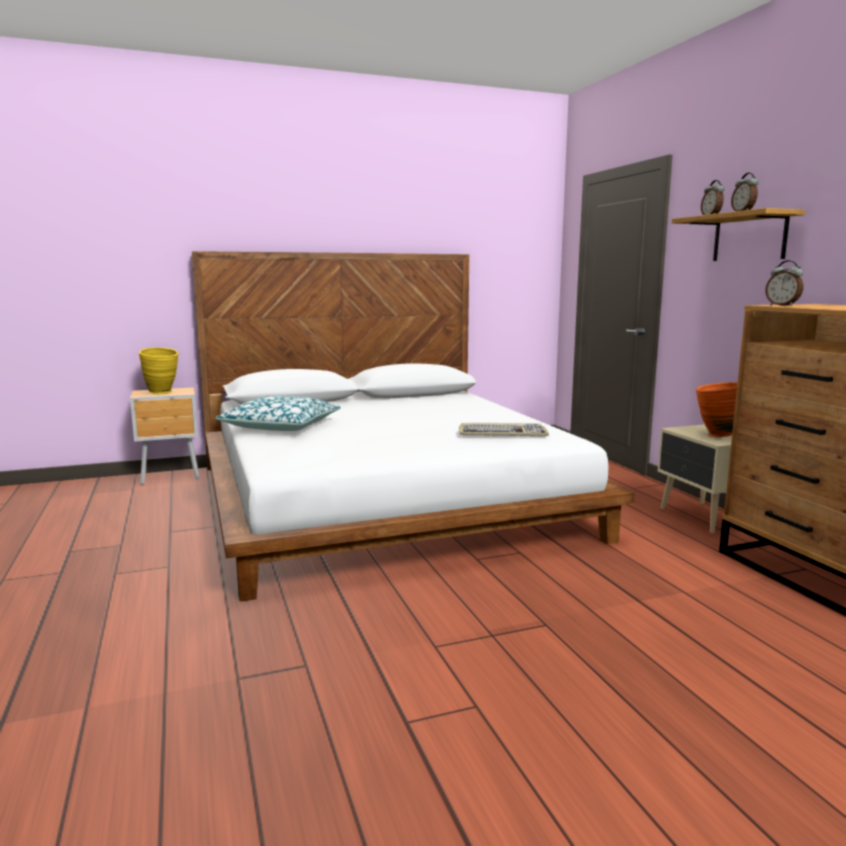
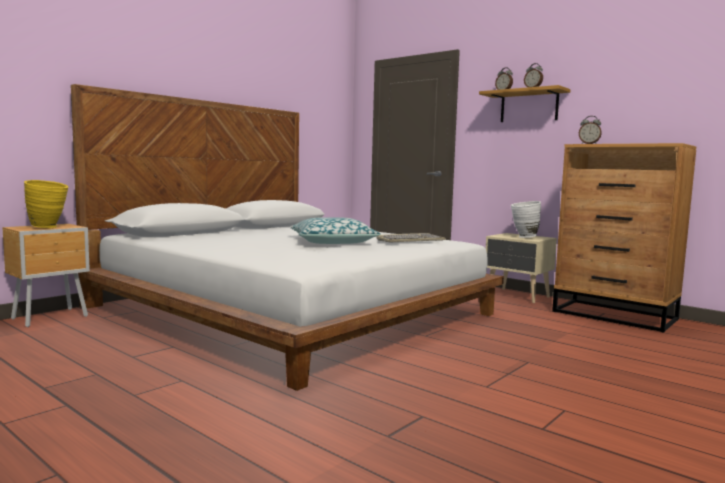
camera: 30 degrees left, 5 degrees down
pillow [215,396,341,431] -> pillow moved to [290,217,381,244]
orange vase [696,382,738,437] -> white vase [511,201,541,238]

